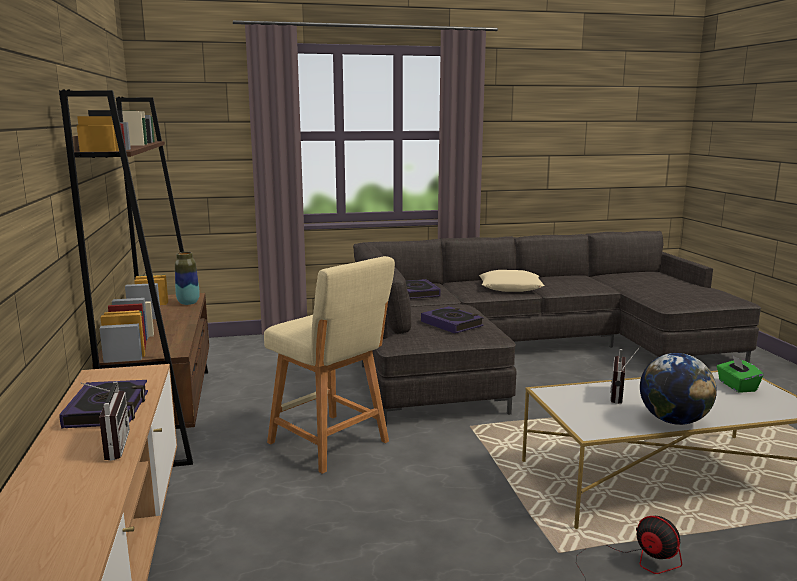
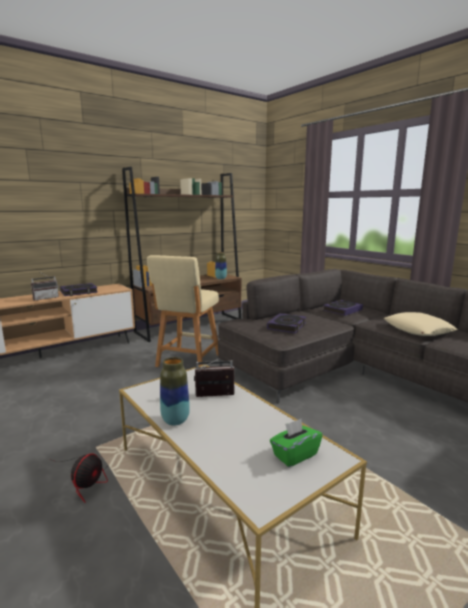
camera: 65 degrees right, 0 degrees up
globe [640,353,717,425] -> vase [160,357,190,426]

